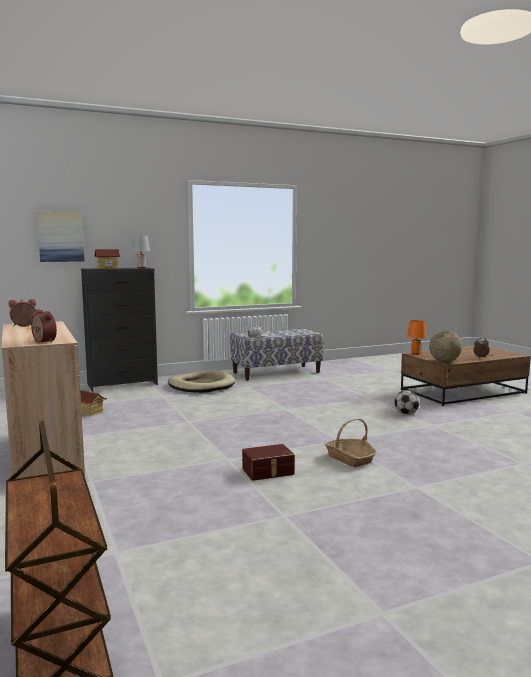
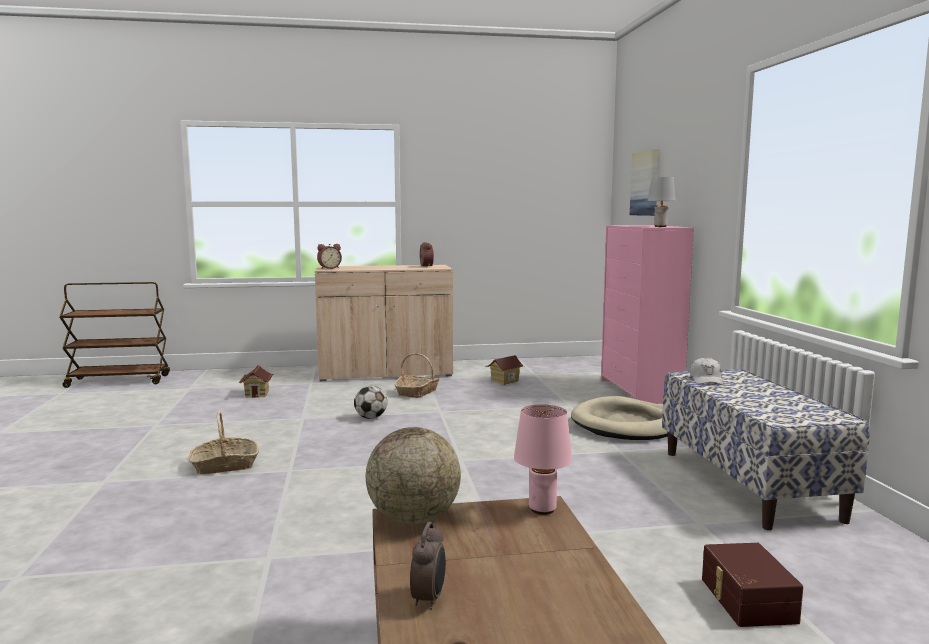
camera: 105 degrees right, 0 degrees up
black dresser [81,267,158,392] -> pink dresser [601,225,694,404]
toy house [94,249,121,269] -> toy house moved to [239,365,273,398]
brown storage box [242,444,295,481] -> brown storage box moved to [702,543,803,627]
football [394,390,420,415] -> football moved to [354,386,387,419]
orange table lamp [407,320,426,355] -> pink table lamp [514,404,572,515]
none -> basket [394,353,440,398]

